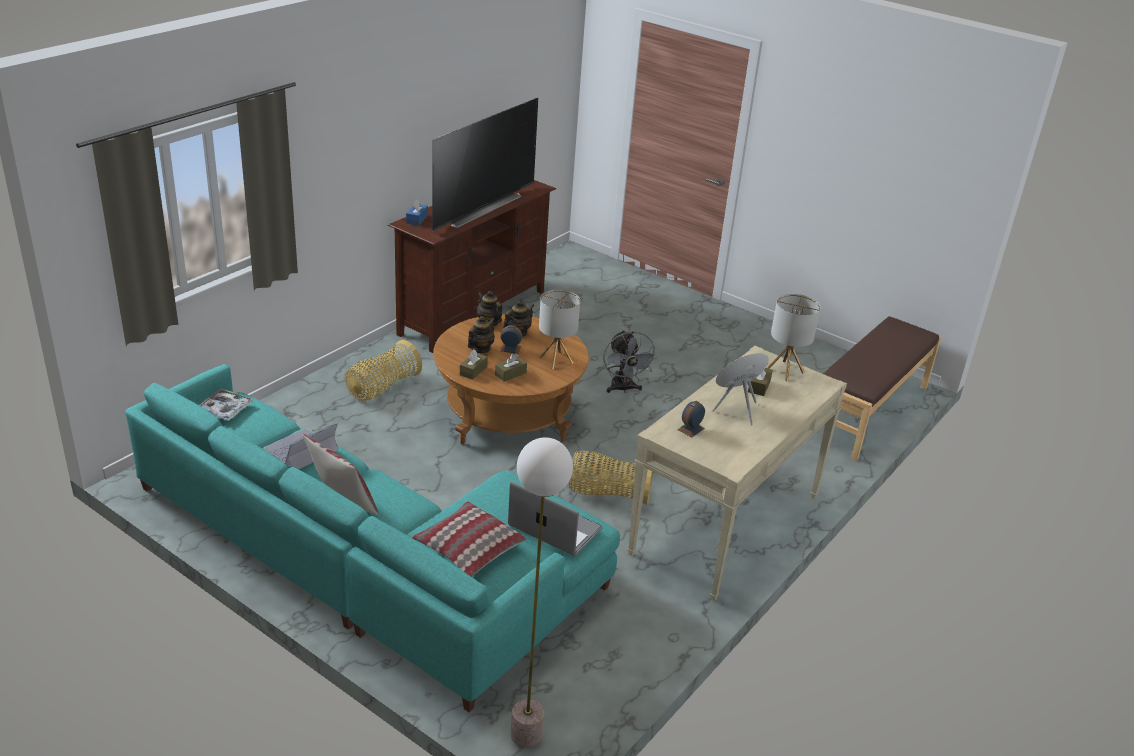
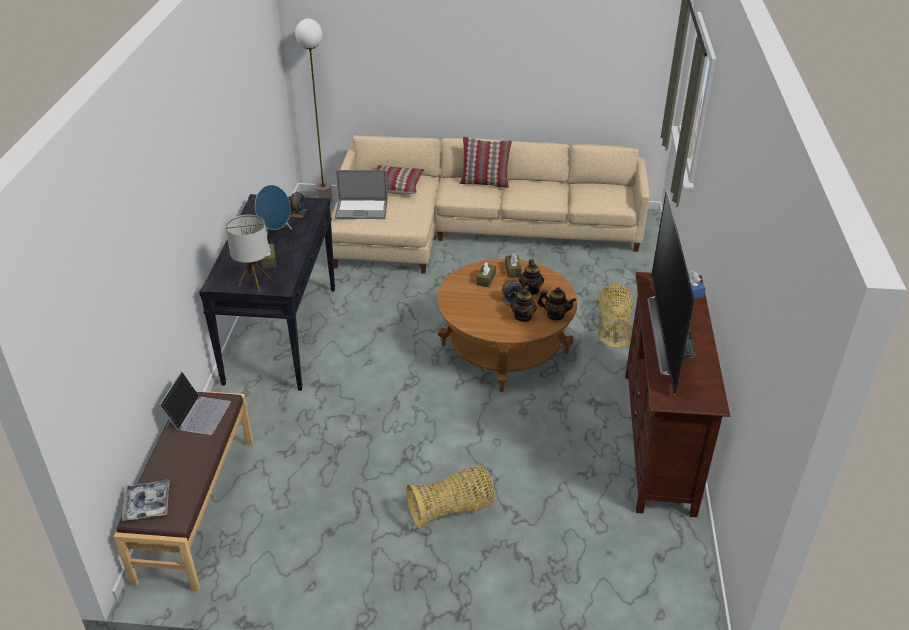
camera: 150 degrees right, 5 degrees up
turquoise sofa [125,364,620,712] -> beige sofa [331,135,649,274]
tray [199,388,253,421] -> tray moved to [122,480,170,521]
laptop [263,422,338,469] -> laptop moved to [159,371,231,435]
table lamp [539,290,580,370] -> none
basket [569,451,653,505] -> basket moved to [406,466,495,529]
grey fan [603,330,657,393] -> none
beige console table [627,346,847,601] -> black console table [199,194,335,391]

